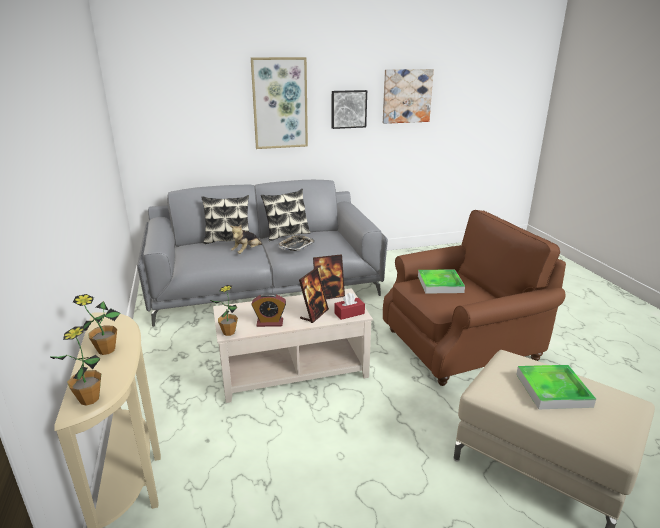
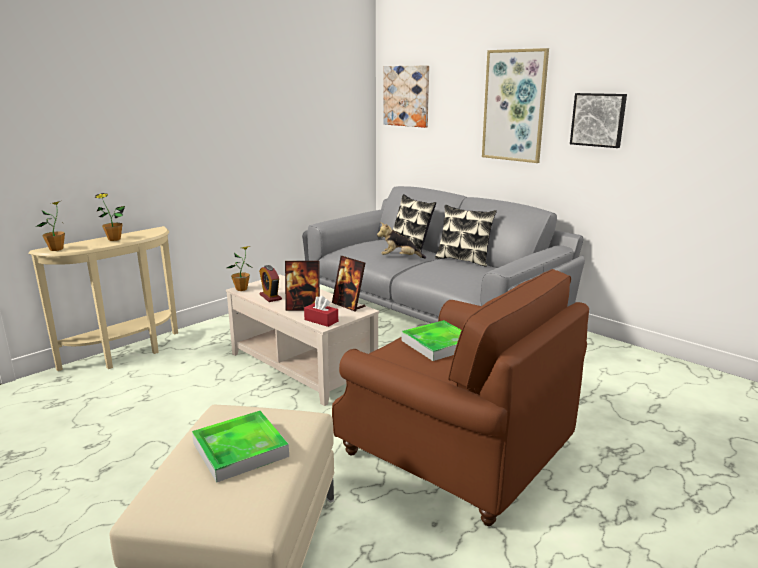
camera: 60 degrees right, 5 degrees down
tray [278,235,315,251] -> none
picture [383,69,434,124] -> picture moved to [383,65,429,128]

